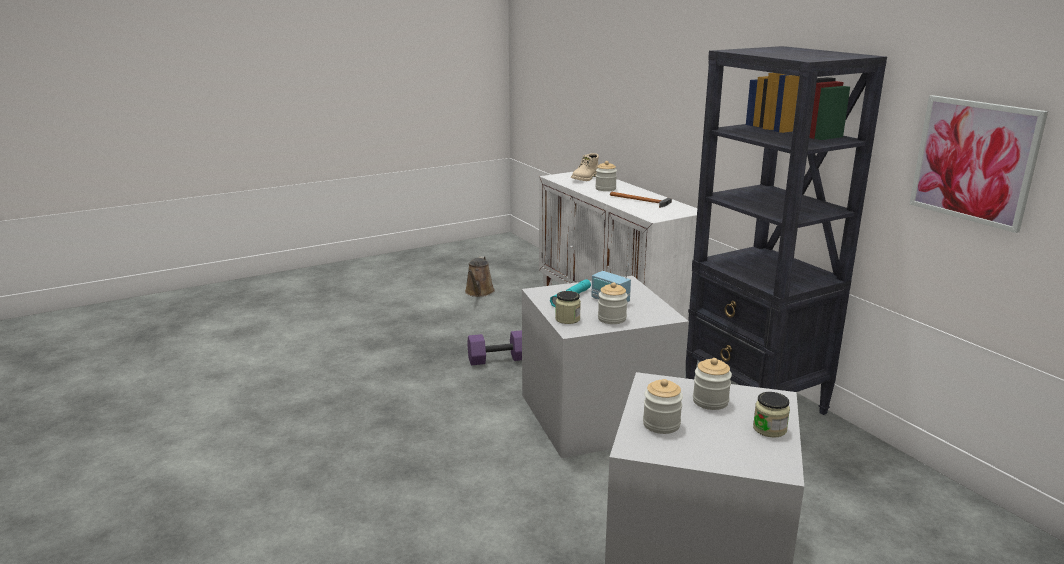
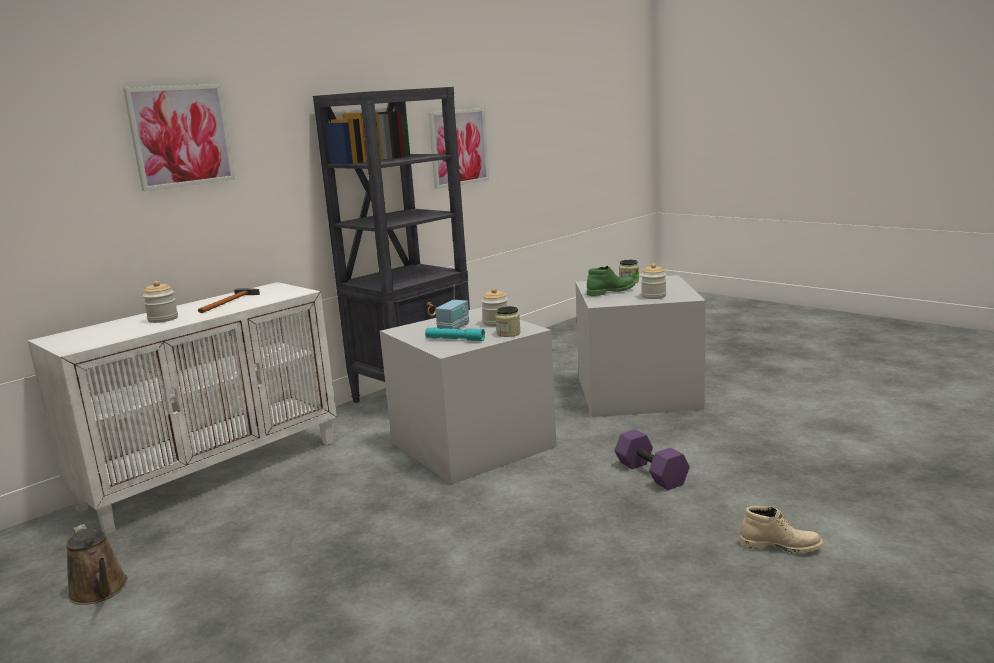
camera: 105 degrees left, 5 degrees down
brown watering can [465,256,495,297] -> brown watering can turned 60 degrees clockwise [66,524,128,605]
purple dumbbell [467,330,522,365] -> purple dumbbell moved to [614,429,690,490]
beige boot [571,153,599,181] -> beige boot moved to [740,506,823,553]
jar [693,358,732,410] -> green boot [587,266,635,296]
none -> picture [123,84,235,191]

